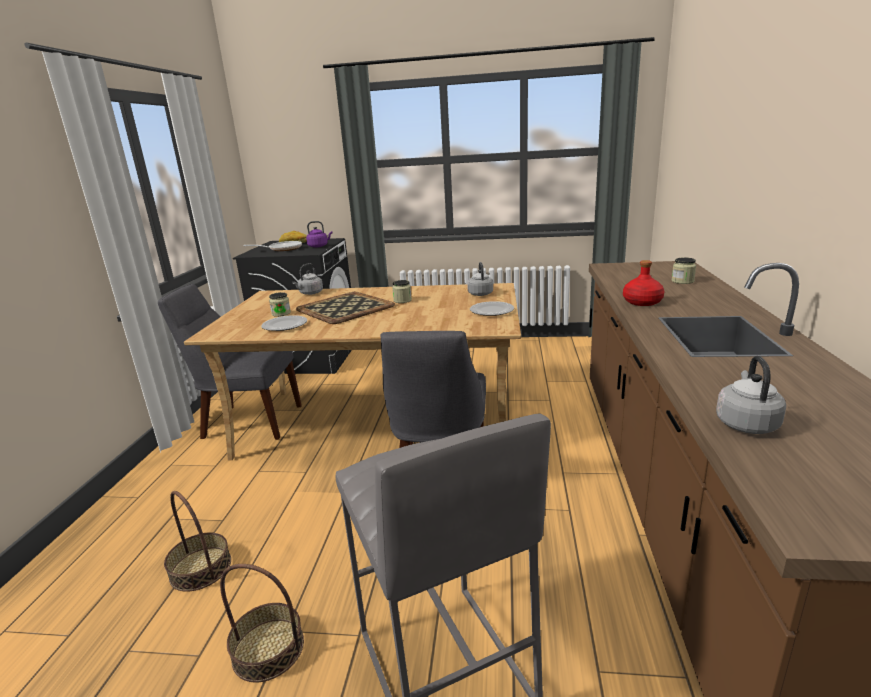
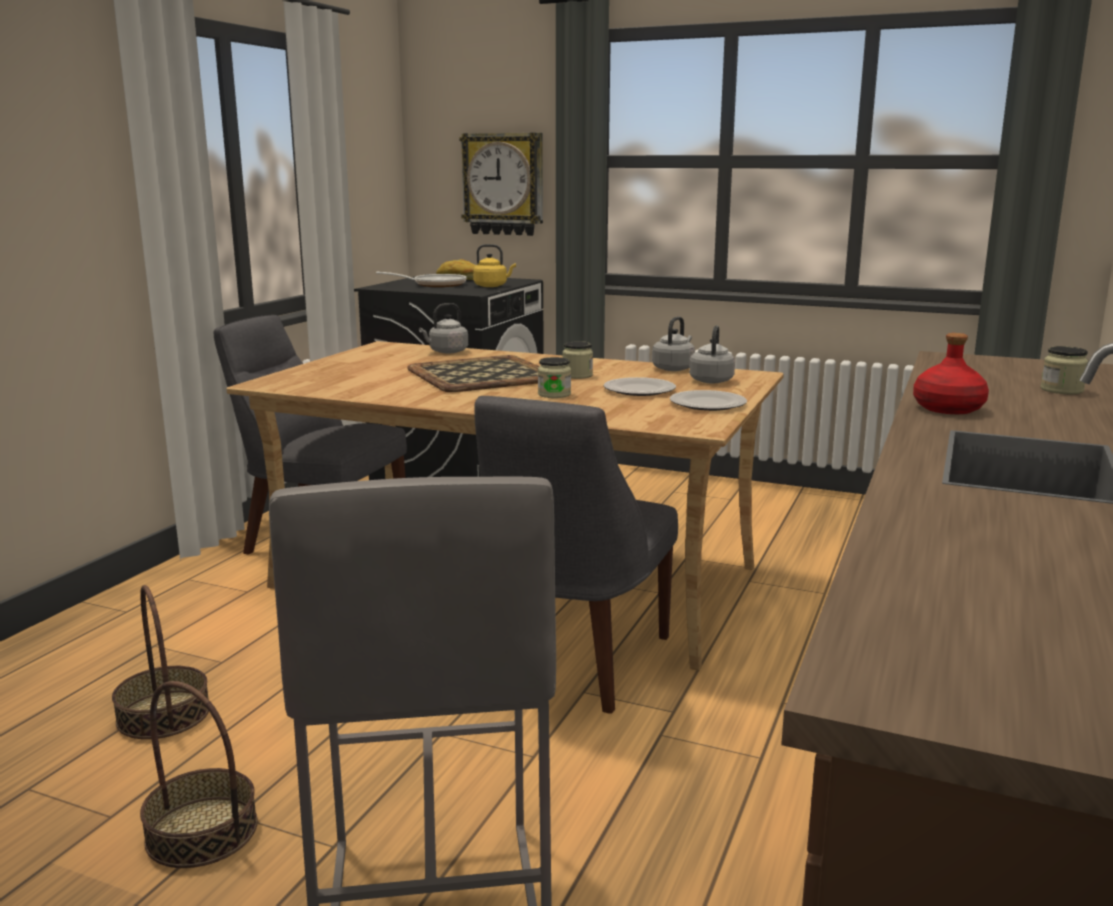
camera: 15 degrees right, 5 degrees down
plate [261,315,307,331] -> plate moved to [603,377,676,396]
jar [269,292,291,317] -> jar moved to [538,357,571,398]
purple kettle [306,221,333,248] -> yellow kettle [473,244,516,287]
grey kettle [716,356,786,434] -> grey kettle moved to [652,316,695,371]
none -> wall clock [459,133,543,236]

